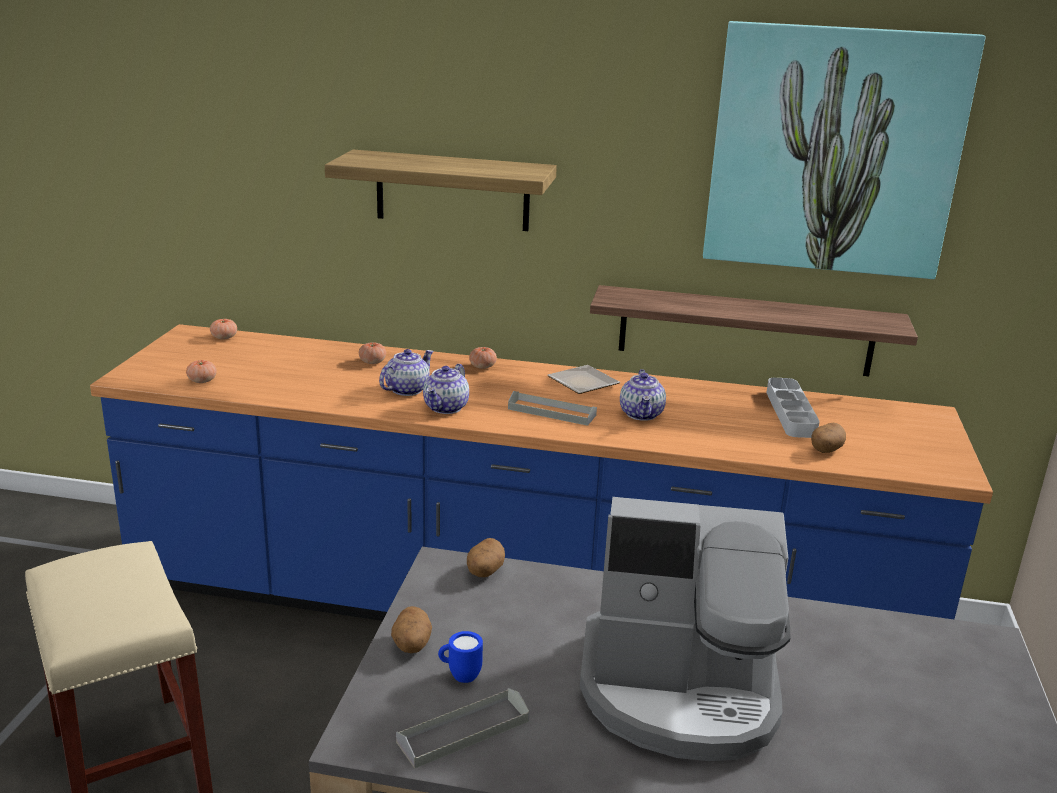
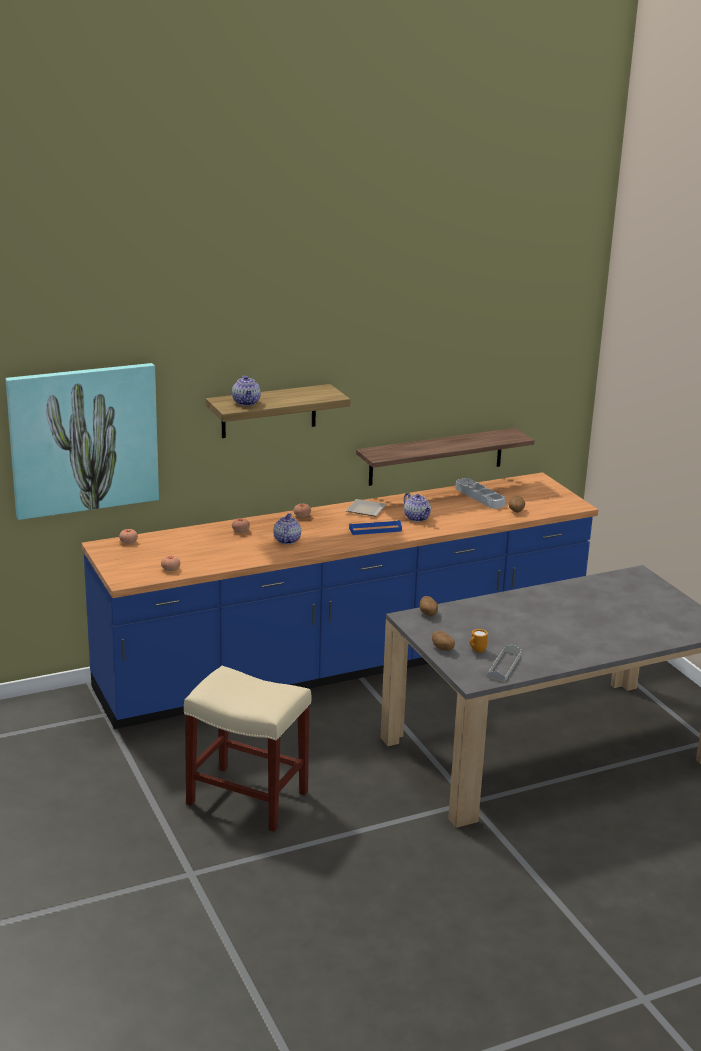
camera: 35 degrees left, 0 degrees up
teapot [423,364,469,414] -> teapot moved to [232,375,261,406]
blue mug [438,631,483,683] -> orange mug [470,629,488,653]
grey tray [508,391,597,426] -> blue tray [349,520,402,535]
coffee machine [580,497,790,761] -> none
picture [703,21,986,279] -> picture moved to [6,363,159,520]

